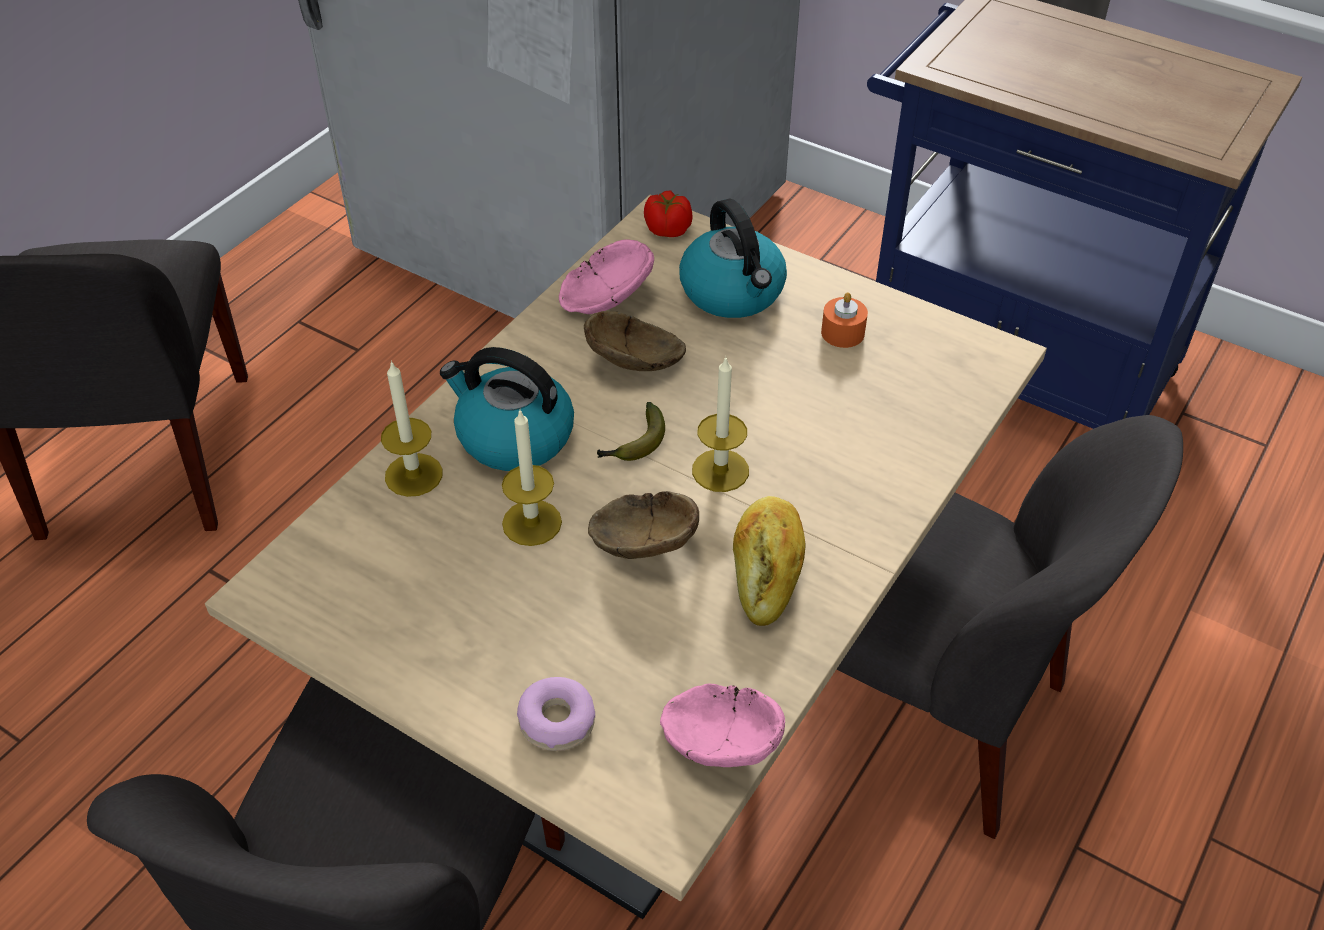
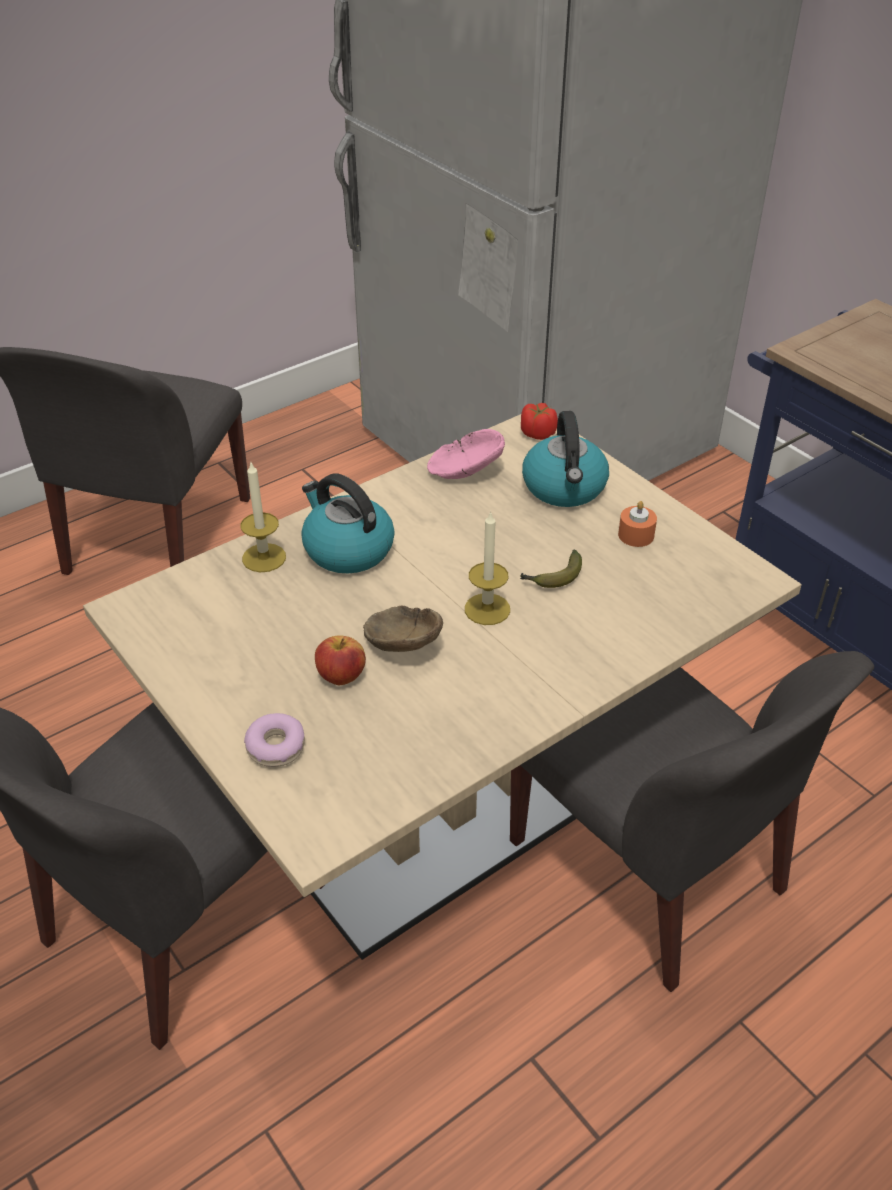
camera: 20 degrees right, 5 degrees down
candle [502,411,562,546] -> none
brown bowl [584,311,686,371] -> none
banana [597,402,665,461] -> banana moved to [520,550,582,588]
pink bowl [660,683,785,767] -> none
bread [733,496,805,626] -> none
none -> apple [315,635,366,685]

